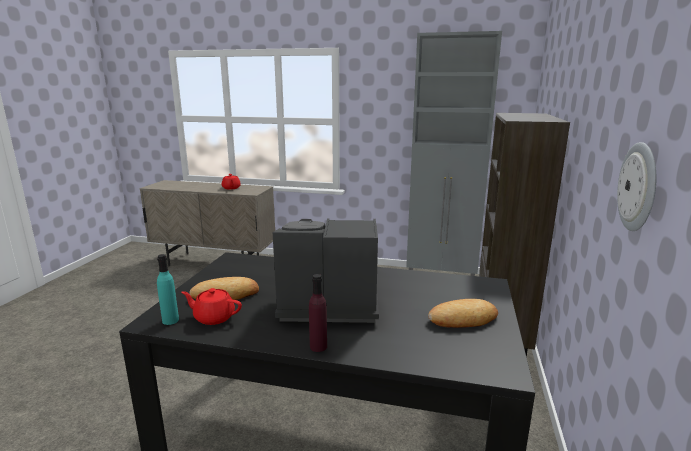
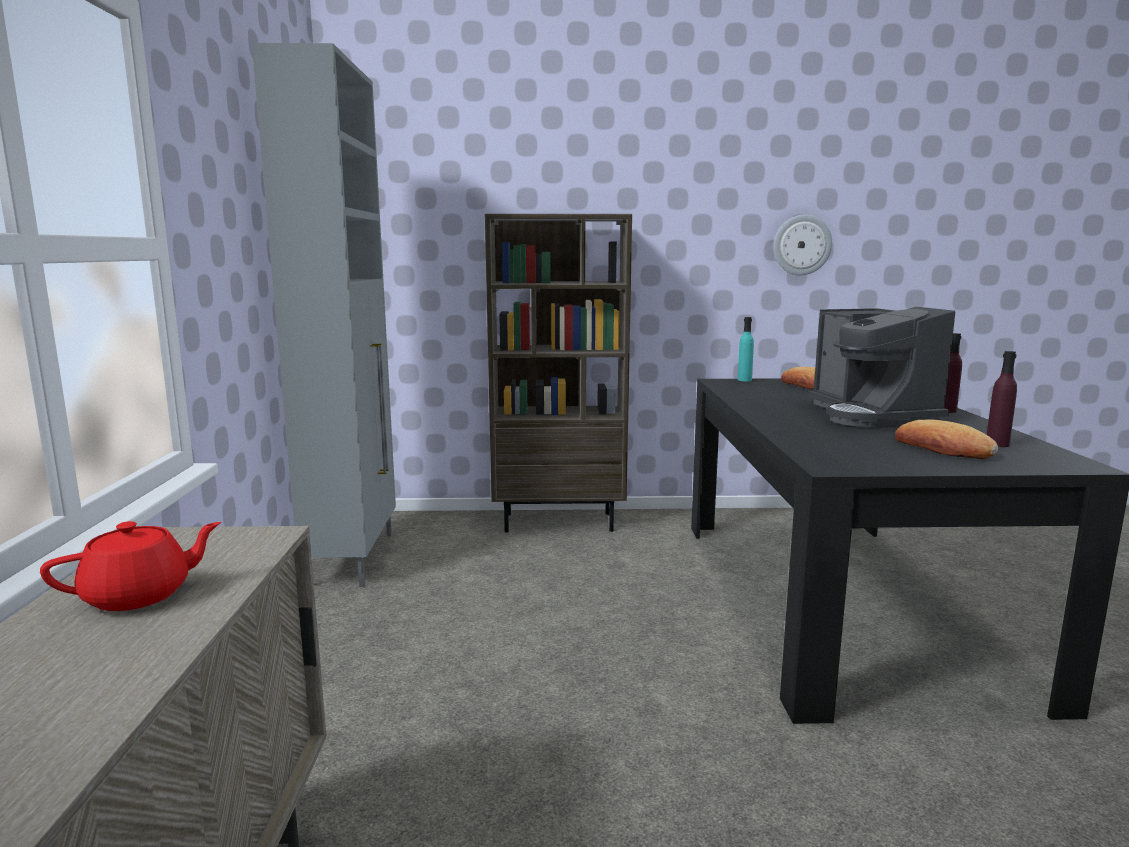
camera: 105 degrees left, 5 degrees down
turquoise bottle [157,254,179,325] -> turquoise bottle moved to [738,317,754,381]
red teapot [181,288,242,325] -> purple bottle [987,351,1017,447]

